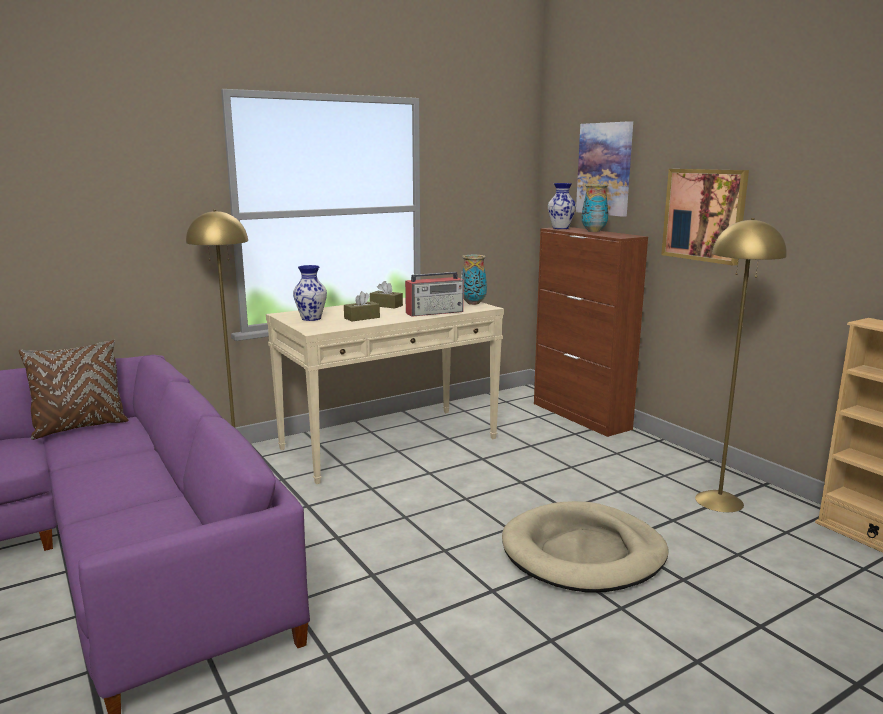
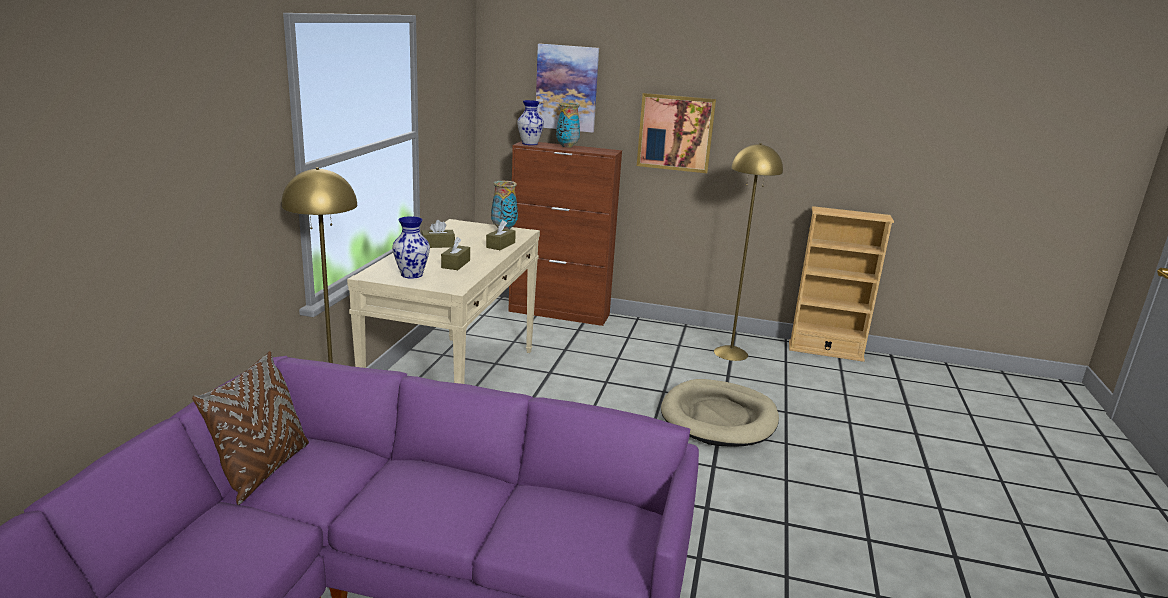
camera: 45 degrees left, 5 degrees up
radio [405,271,464,317] -> brown tissue box [486,220,516,250]

